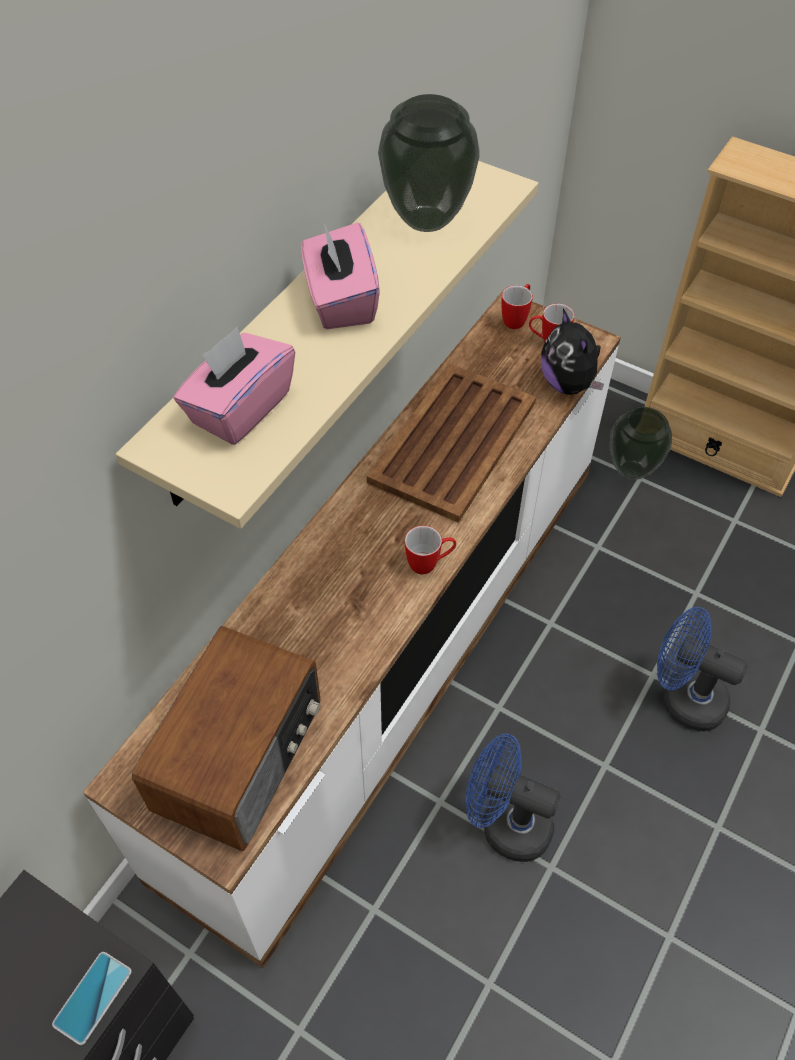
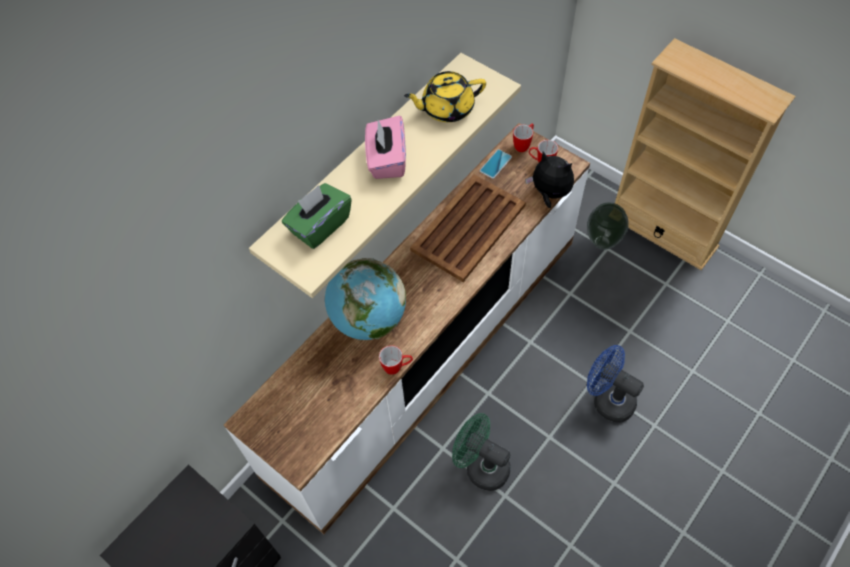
camera: 10 degrees right, 5 degrees up
phone [52,952,132,1045] -> phone moved to [480,149,512,179]
radio [132,626,321,851] -> none
pink tissue box [174,327,295,445] -> green tissue box [282,183,352,249]
vase [378,94,480,232] -> yellow teapot [404,71,486,122]
mug [405,526,456,574] -> mug moved to [379,345,413,375]
blue fan [466,734,561,862] -> green fan [452,413,511,491]
plush toy [541,309,604,395] -> plush toy turned 135 degrees clockwise [525,151,574,208]
none -> globe [325,258,406,340]

